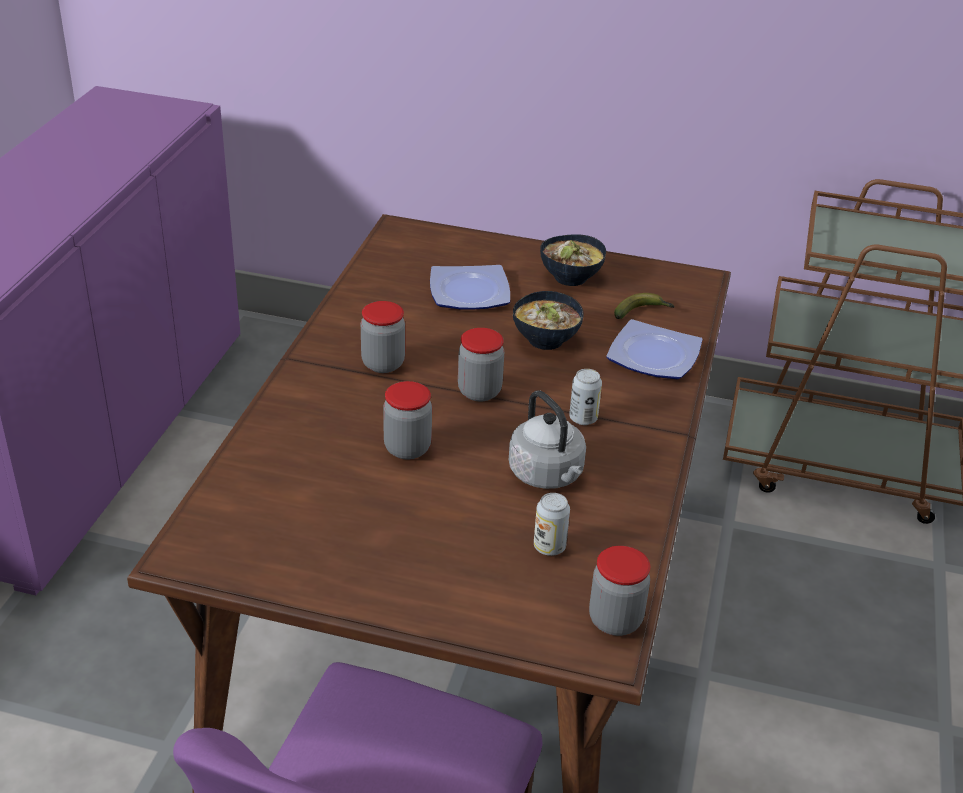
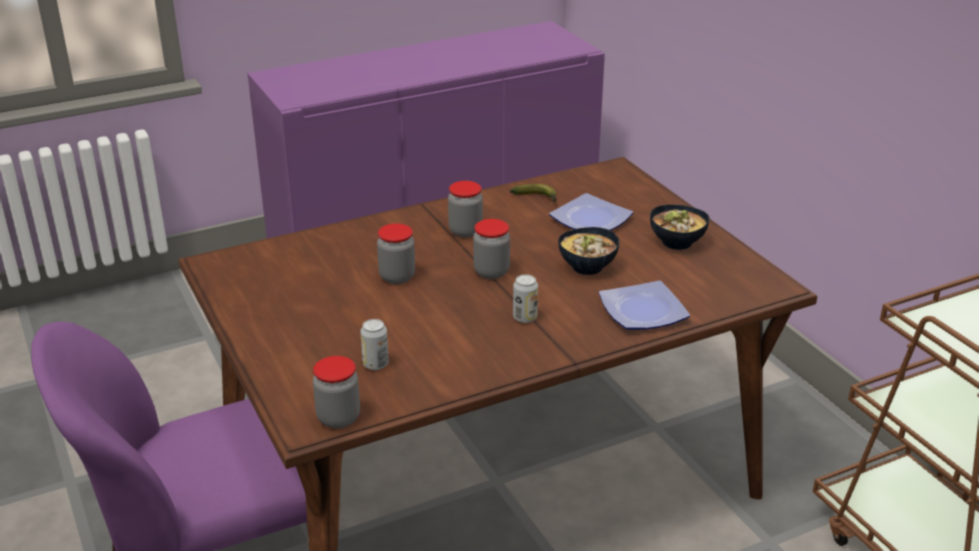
camera: 50 degrees right, 5 degrees down
grey kettle [509,390,586,489] -> none
banana [614,293,674,319] -> banana moved to [510,184,556,202]

